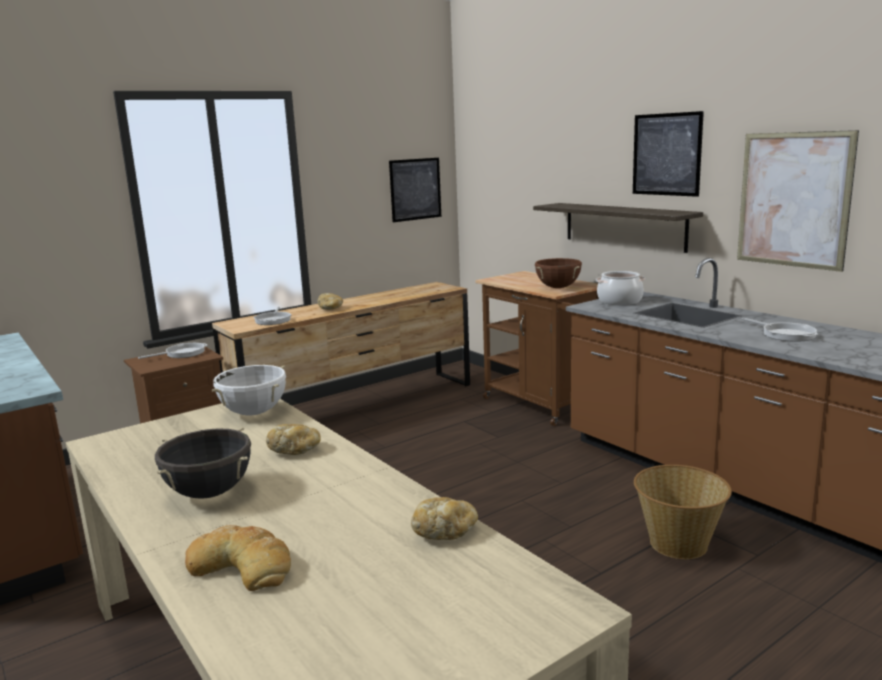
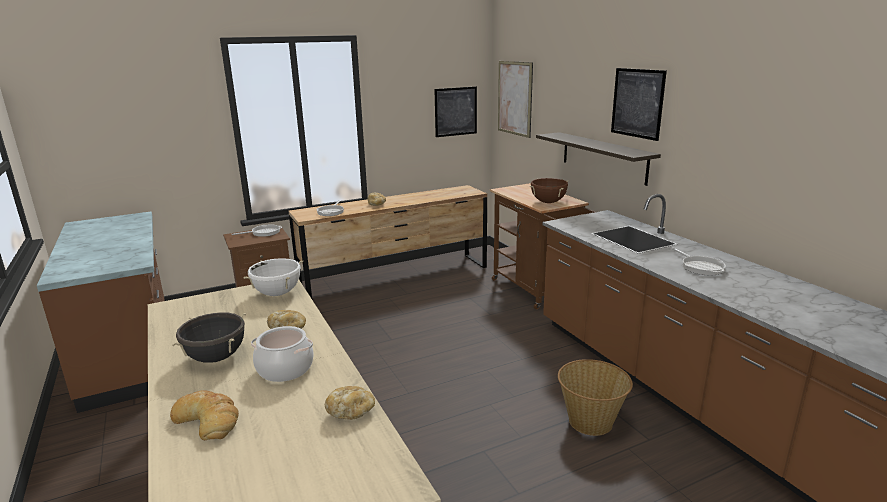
camera: 10 degrees right, 5 degrees up
cooking pot [596,271,645,305] -> cooking pot moved to [251,326,314,382]
picture [737,130,859,272] -> picture moved to [498,61,533,138]

